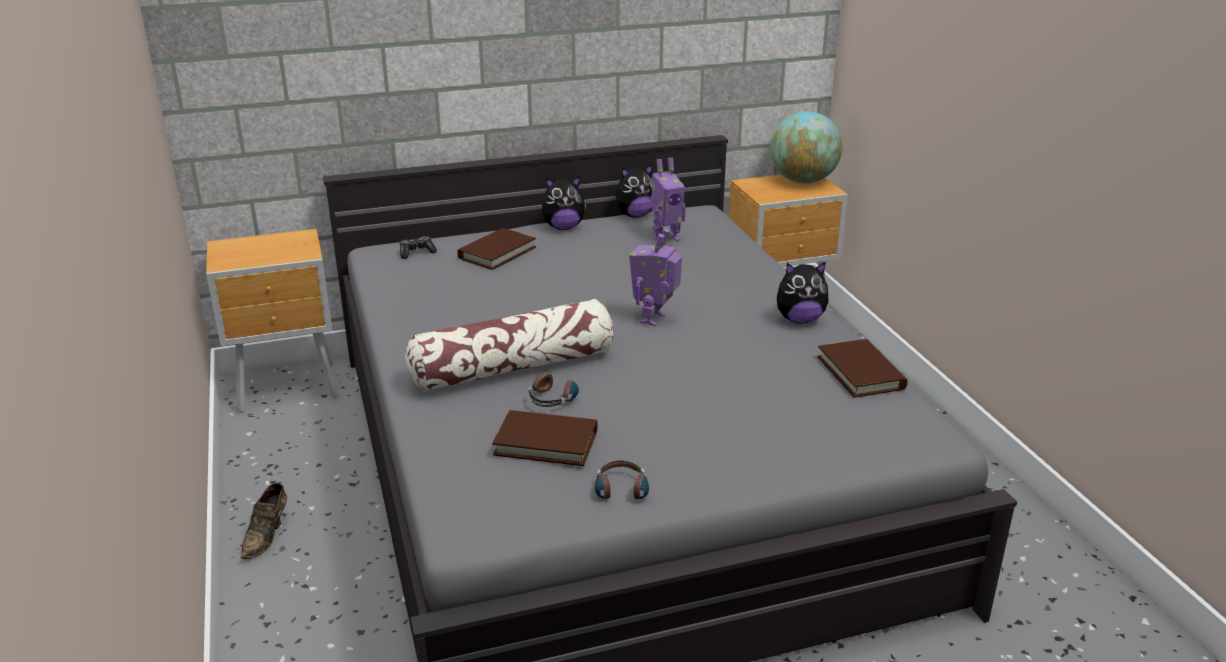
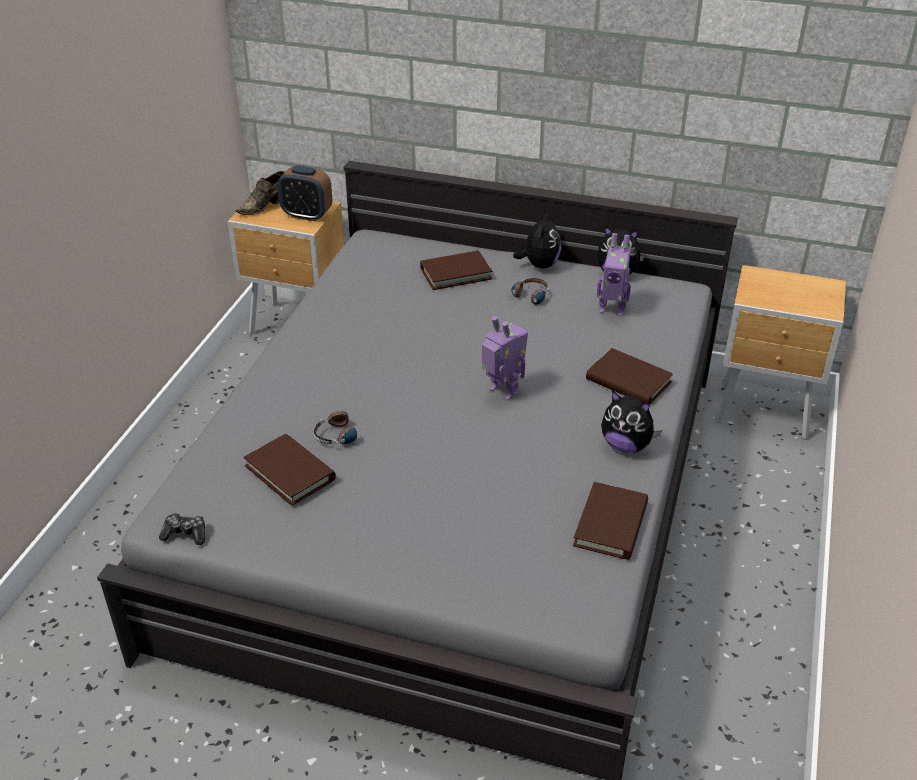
camera: 35 degrees right, 10 degrees up
brown shoe [241,483,287,559] -> brown shoe moved to [235,171,285,215]
game controller [400,236,437,259] -> game controller moved to [159,513,205,545]
pillow [405,299,613,391] -> none
plush toy [542,176,586,230] -> plush toy turned 105 degrees counterclockwise [513,211,561,269]
headphones [595,461,649,499] -> headphones moved to [509,278,549,305]
toy robot [629,229,682,326] -> toy robot turned 75 degrees clockwise [482,316,528,400]
globe [770,111,843,184] -> none
none -> alarm clock [278,166,332,221]
none -> brown book [586,348,673,404]

